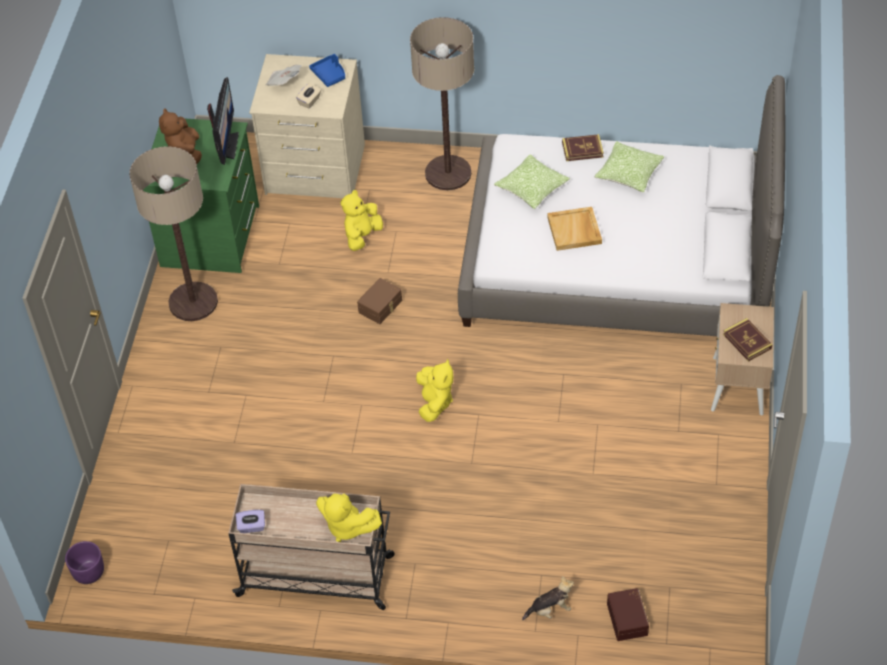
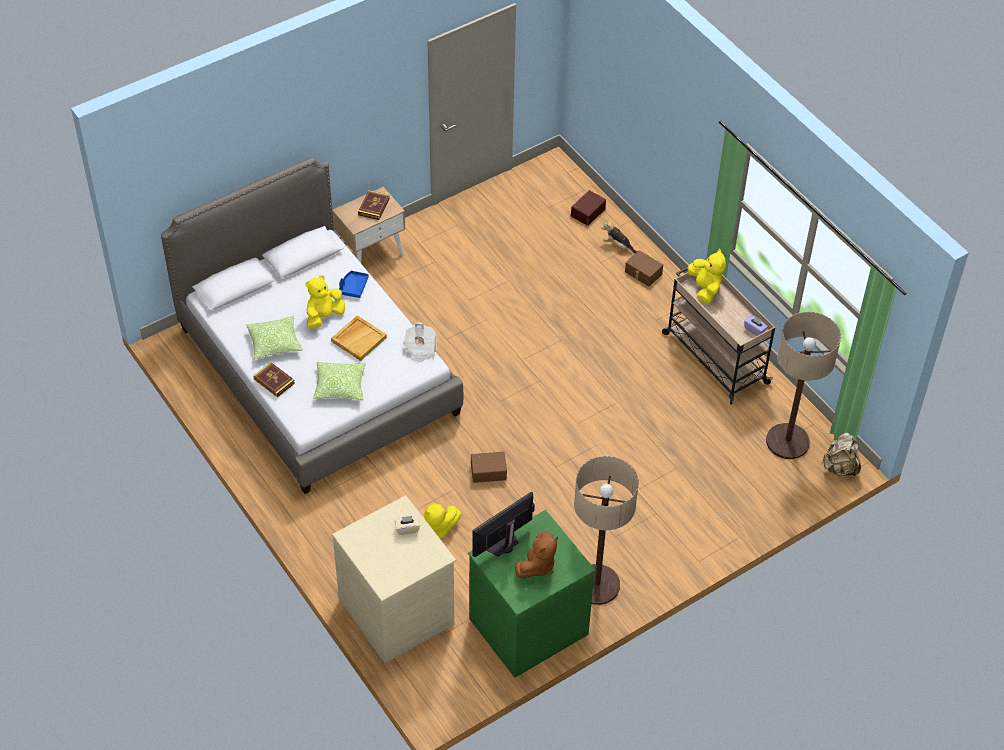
camera: 135 degrees left, 0 degrees up
purple planter [65,541,104,584] -> beige backpack [822,432,861,476]
newspaper [265,65,302,86] -> newspaper moved to [403,322,437,363]
blue tray [309,54,345,87] -> blue tray moved to [339,271,369,298]
floor lamp [410,17,474,191] -> floor lamp moved to [766,312,841,459]
yellow plush toy [416,359,453,422] -> yellow plush toy moved to [305,275,345,329]
none -> brown storage box [625,250,663,287]

